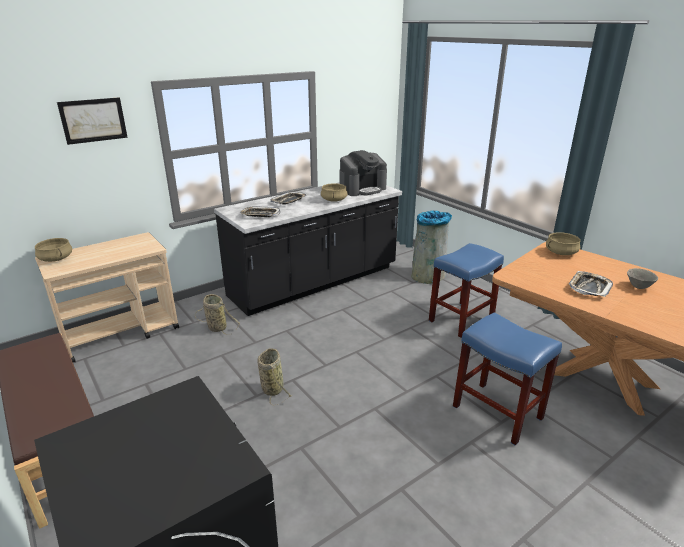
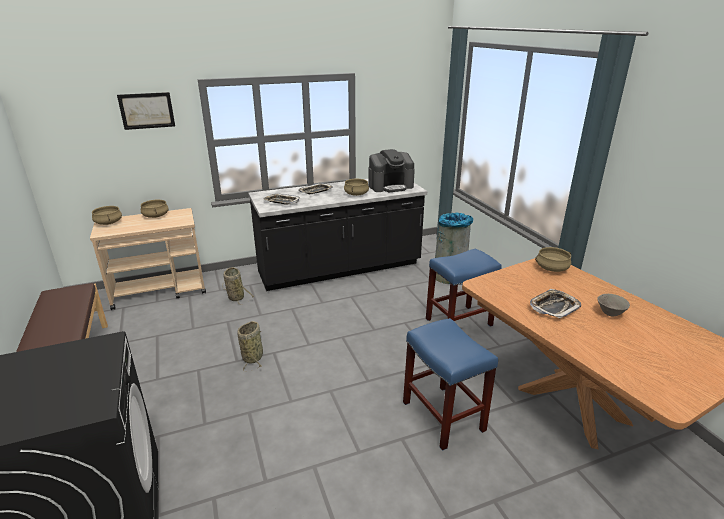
camera: 15 degrees right, 0 degrees up
none -> beige cooking pot [141,200,169,218]

